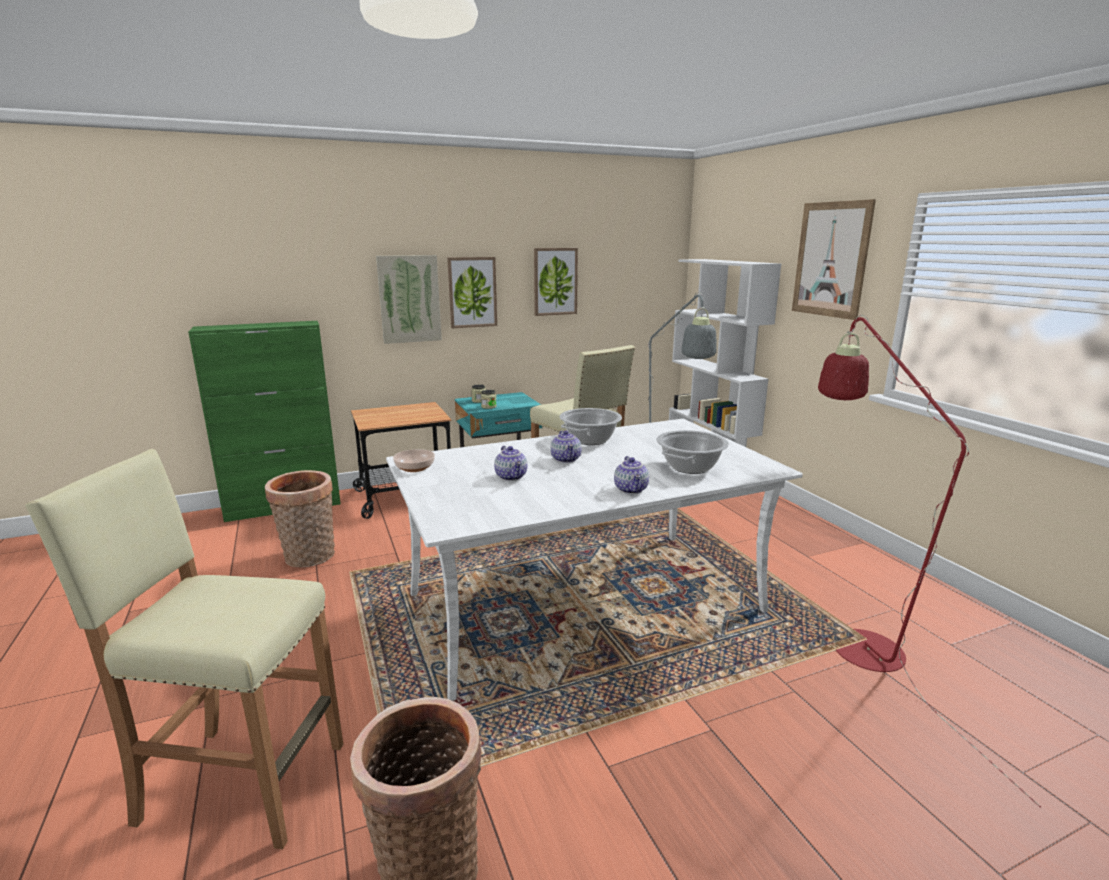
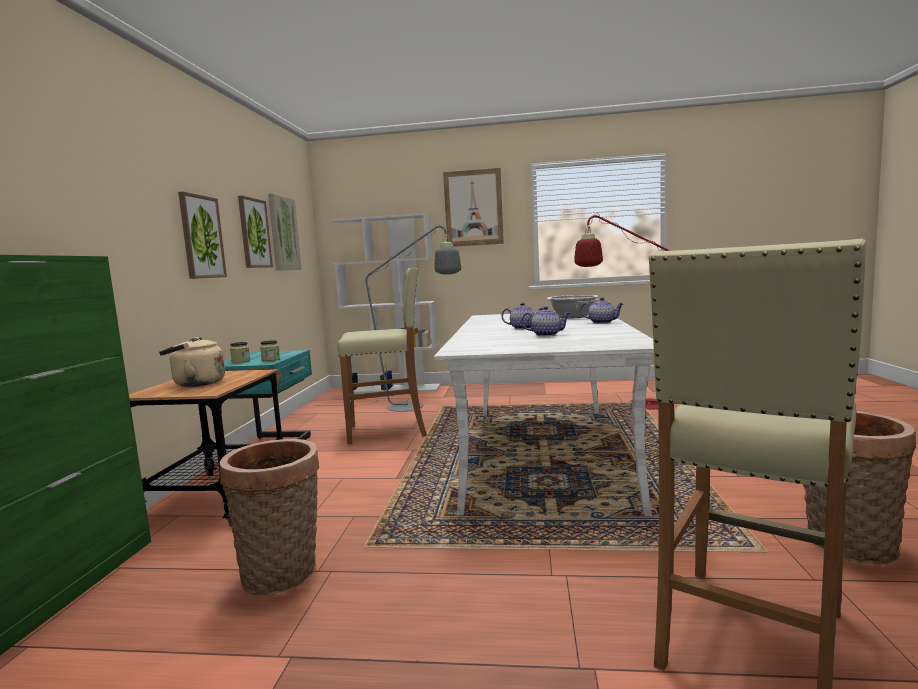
camera: 60 degrees left, 10 degrees down
picture [376,255,442,344] -> picture moved to [268,193,302,271]
bowl [393,449,435,472] -> none
cooking pot [559,408,622,445] -> none
none -> beige kettle [159,337,225,387]

